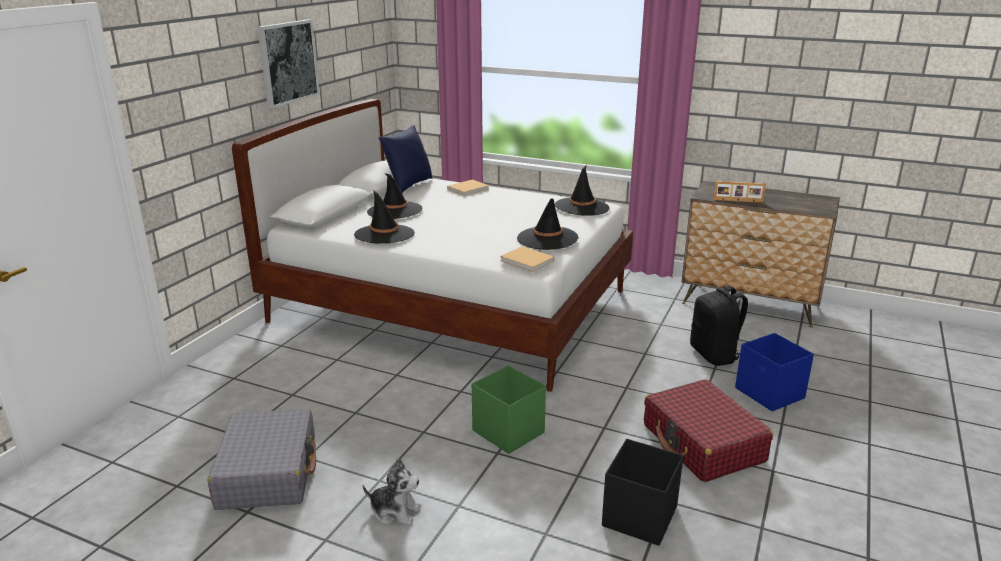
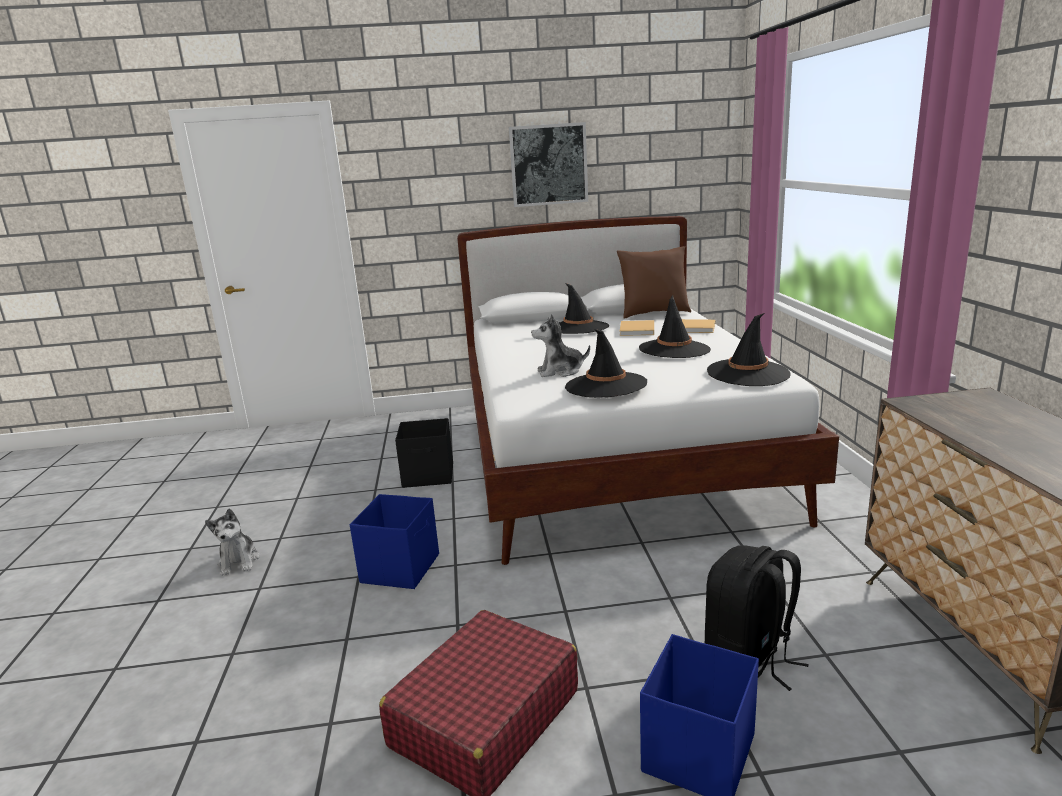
camera: 60 degrees right, 5 degrees down
grey suitcase [208,408,316,510] -> none
black hat [354,190,415,243] -> black hat moved to [639,295,711,358]
blue pillow [379,125,433,193] -> brown pillow [617,246,691,319]
green storage box [472,366,546,454] -> blue storage box [350,494,439,589]
beige book [500,246,555,272] -> beige book moved to [620,320,654,336]
black storage box [602,439,683,546] -> black storage box moved to [395,418,453,488]
picture frame [714,181,766,203] -> none
none -> plush toy [531,314,590,377]

